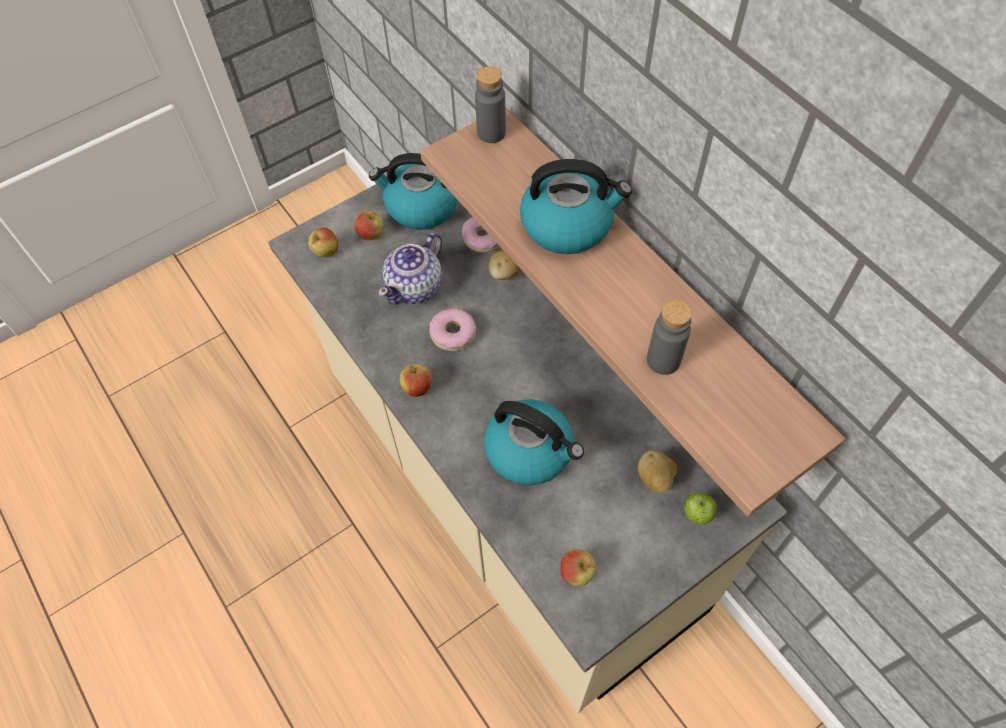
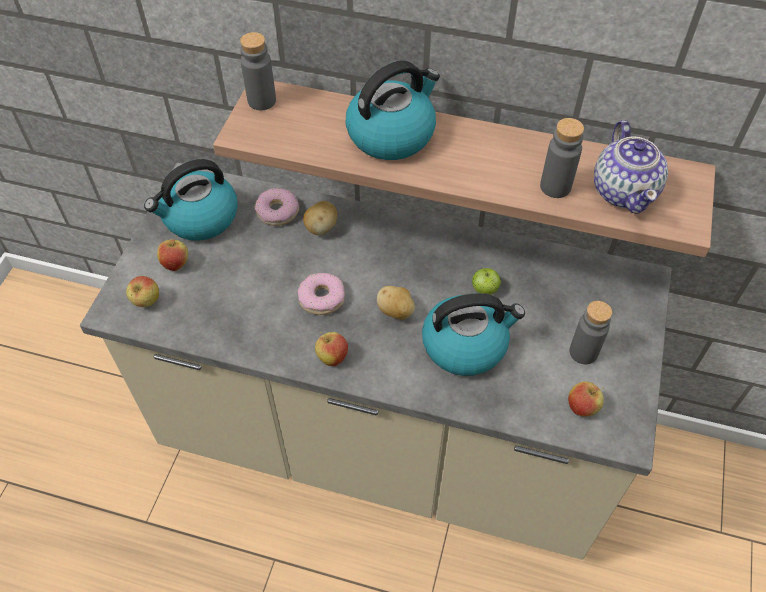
camera: 40 degrees left, 5 degrees down
teapot [378,232,442,305] -> teapot moved to [594,120,668,214]
potato [638,450,677,493] -> potato moved to [377,286,415,320]
apple [684,493,717,525] -> apple moved to [472,268,501,295]
none -> grey bottle [569,301,612,364]

